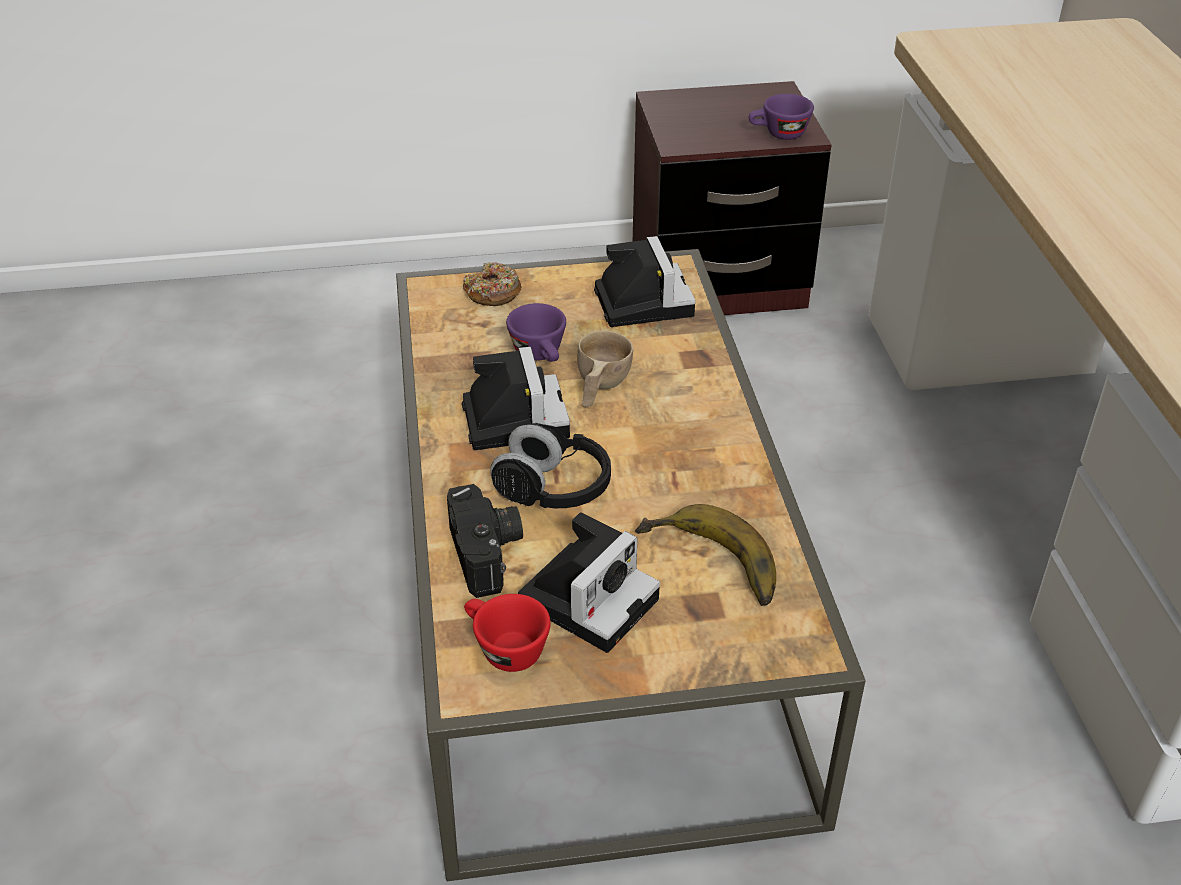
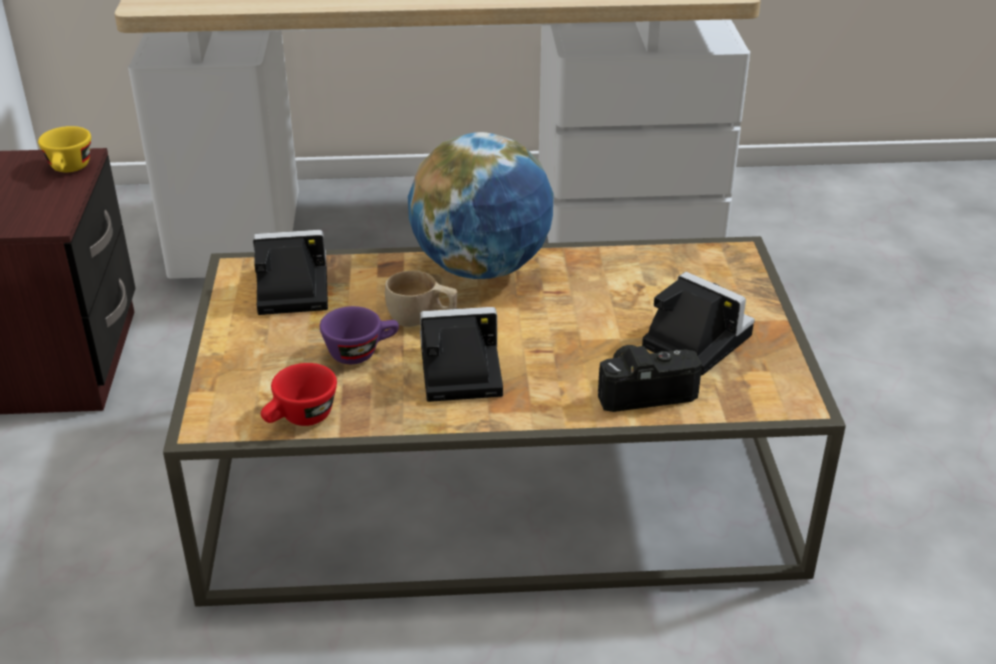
camera: 85 degrees left, 5 degrees down
donut [463,262,522,306] -> none
red cup [464,594,551,672] -> red cup moved to [261,363,337,426]
black headphones [490,422,611,508] -> none
banana [635,504,776,606] -> none
purple cup [749,94,814,140] -> yellow cup [38,126,91,172]
none -> globe [408,132,554,279]

